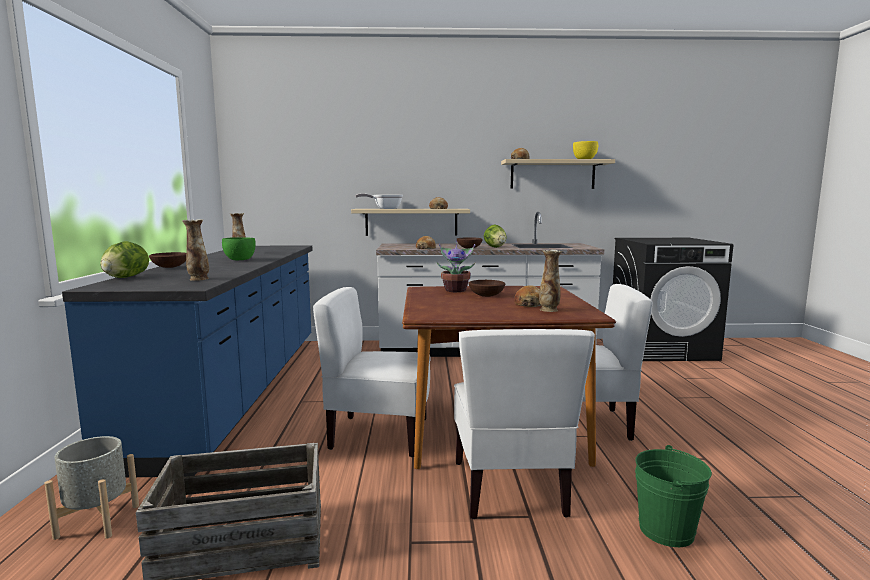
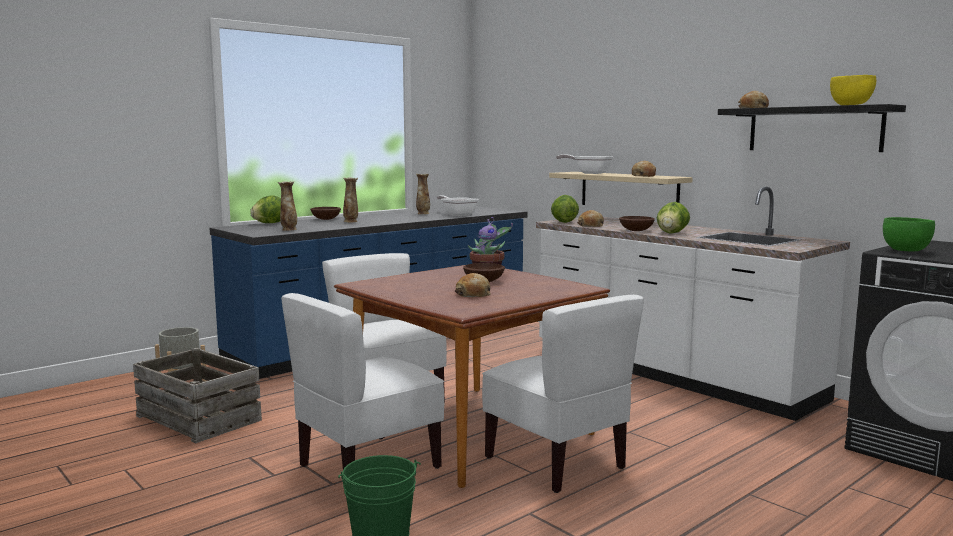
camera: 50 degrees right, 0 degrees up
green bowl [222,237,256,260] -> green bowl moved to [883,217,935,251]
beige shelf [501,159,615,189] -> black shelf [718,104,906,152]
vase [539,250,562,312] -> vase moved to [343,177,358,222]
none -> frying pan [437,195,479,216]
none -> lettuce [551,195,579,223]

